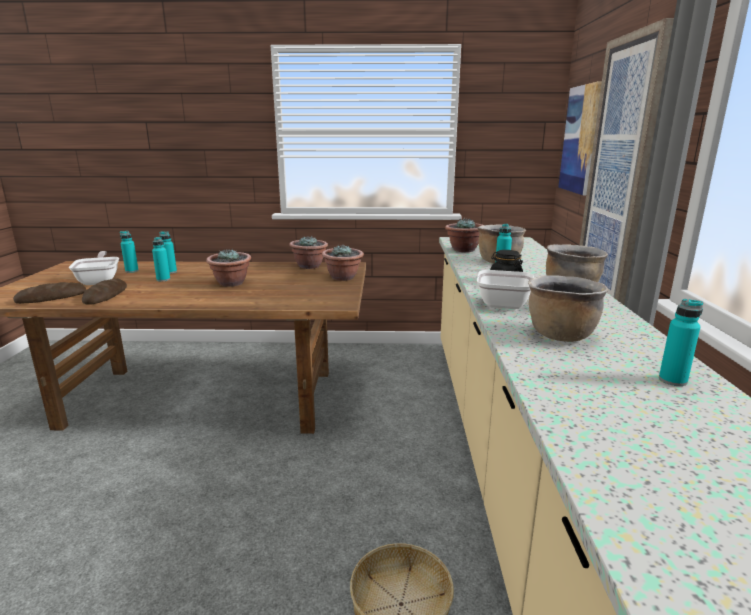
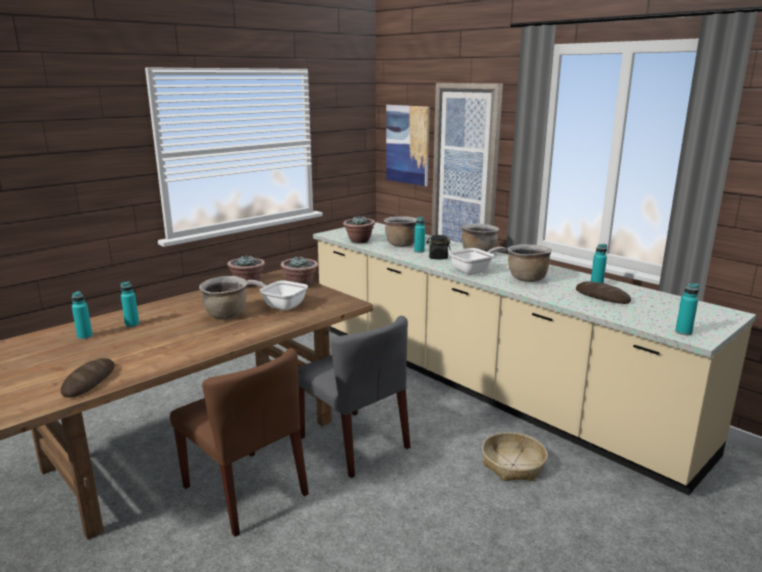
camera: 45 degrees left, 0 degrees up
frying pan [69,251,119,285] -> frying pan moved to [247,280,308,311]
bread [82,279,127,305] -> bread moved to [576,281,631,304]
turquoise bottle [152,237,170,282] -> turquoise bottle moved to [675,284,699,335]
potted plant [206,249,251,287] -> brown cooking pot [199,276,247,319]
none -> brown chair [170,348,309,537]
none -> grey chair [298,316,410,478]

